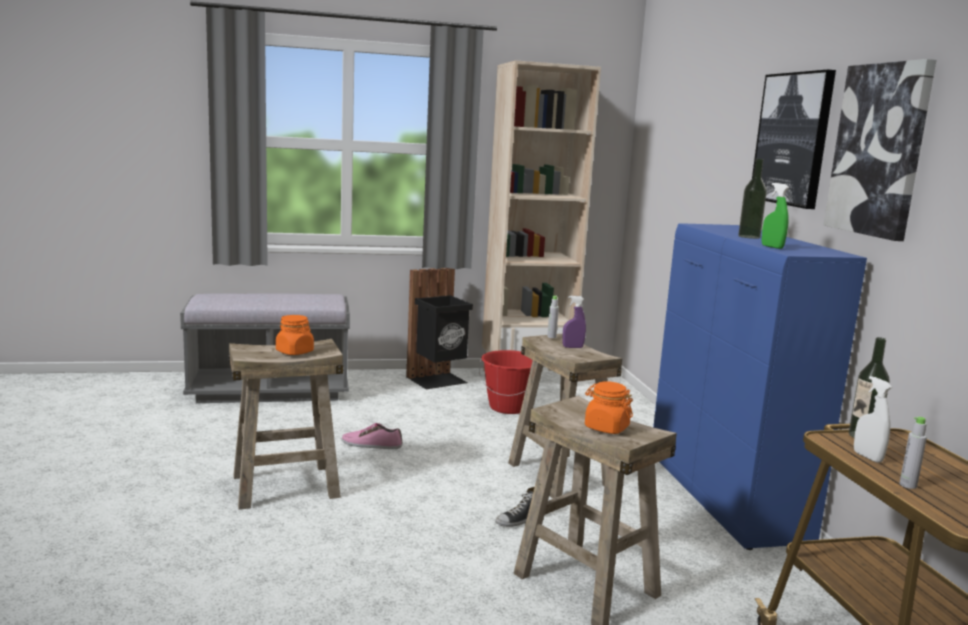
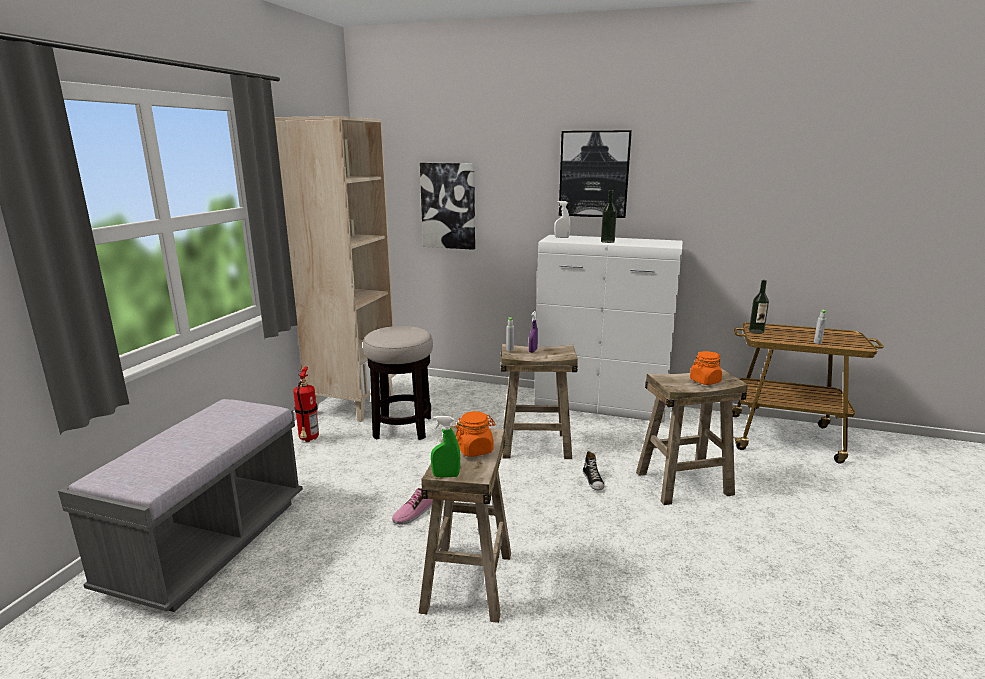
camera: 60 degrees left, 5 degrees up
black trash can [406,268,473,389] -> fire extinguisher [293,365,319,442]
red bucket [479,350,533,414] -> stool [363,326,433,440]
blue cabinet [653,223,867,550] -> white cabinet [534,235,683,423]
green spray bottle [762,183,789,249] -> green spray bottle moved to [431,416,460,477]
picture [823,59,936,241] -> picture moved to [420,163,475,250]
white spray bottle [854,376,892,463] -> white spray bottle moved to [554,201,571,238]

